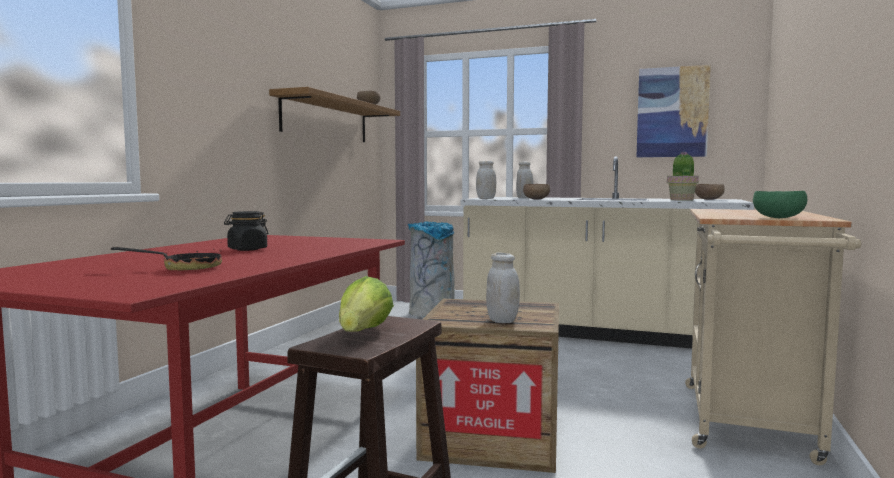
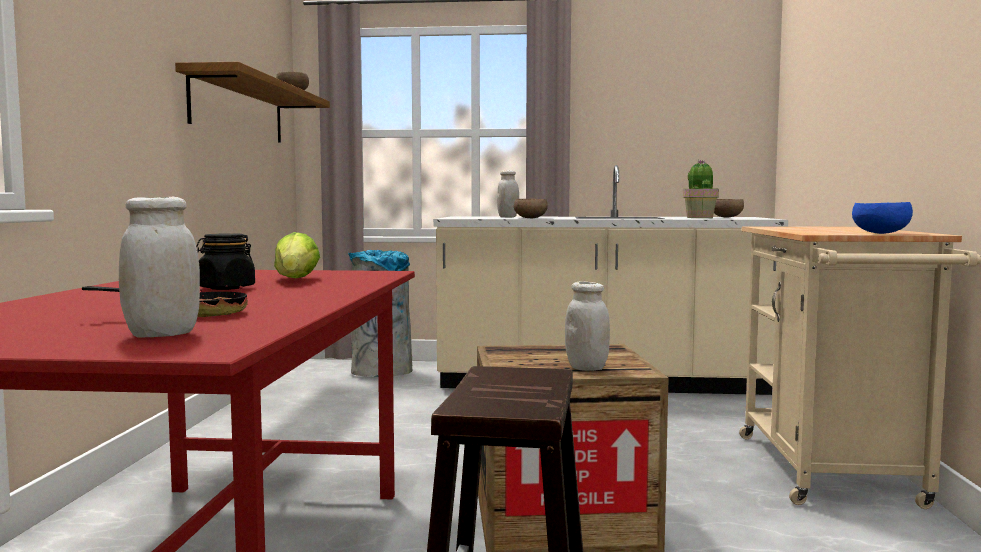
camera: 15 degrees left, 0 degrees up
lettuce [339,276,394,332] -> lettuce moved to [274,232,320,278]
white jar [476,161,496,199] -> white jar moved to [119,197,200,337]
picture [637,65,711,157] -> none
green bowl [753,191,808,218] -> blue bowl [852,202,913,234]

